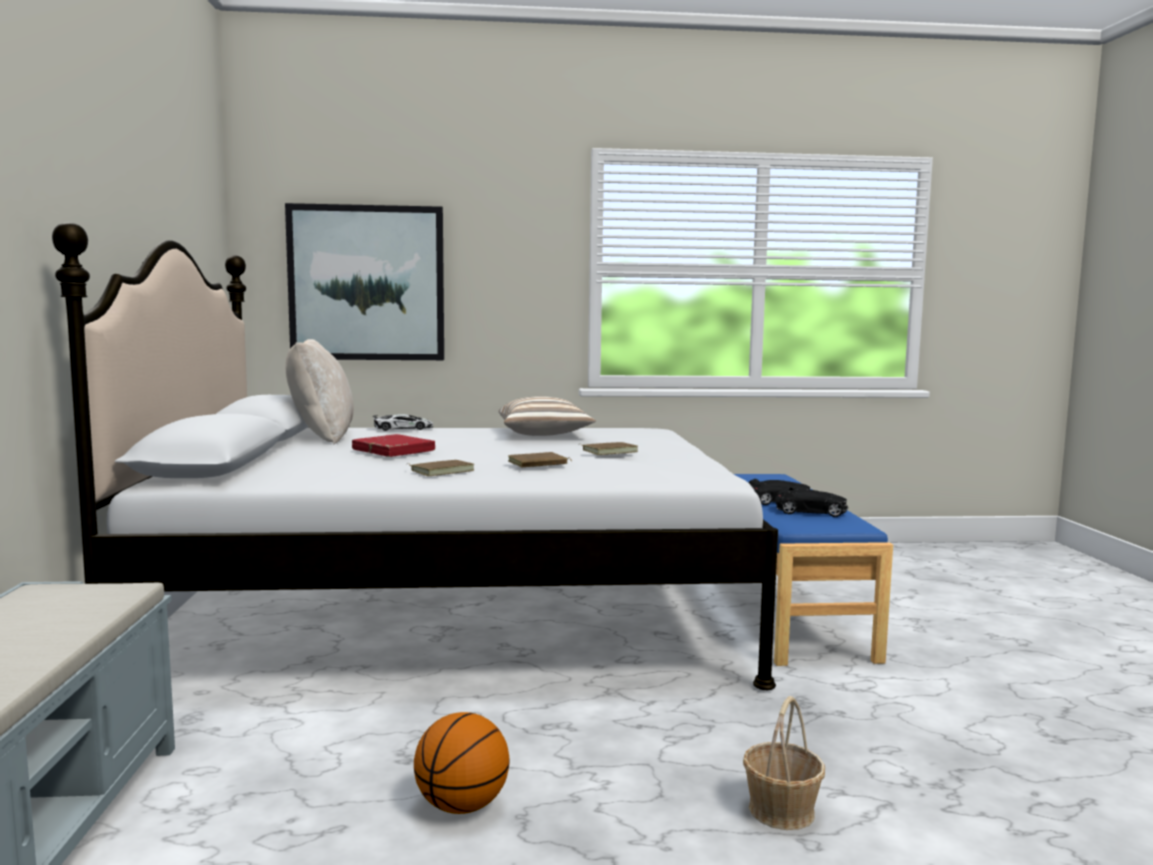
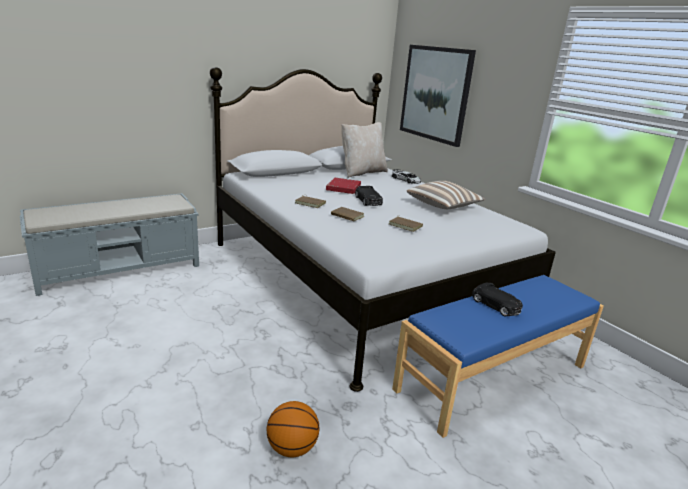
camera: 60 degrees right, 15 degrees up
basketball [414,712,509,814] -> basketball moved to [267,401,319,457]
basket [743,696,825,830] -> none
black toy car [775,487,848,517] -> black toy car moved to [355,186,383,206]

